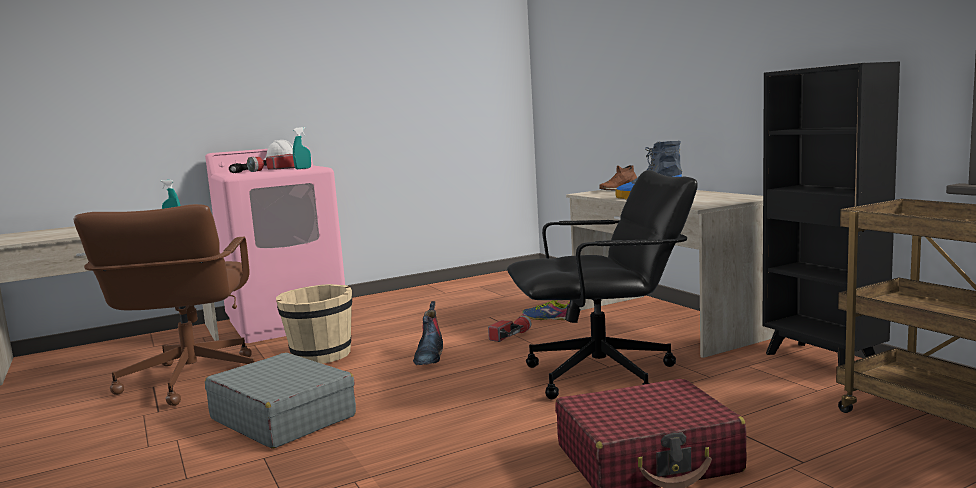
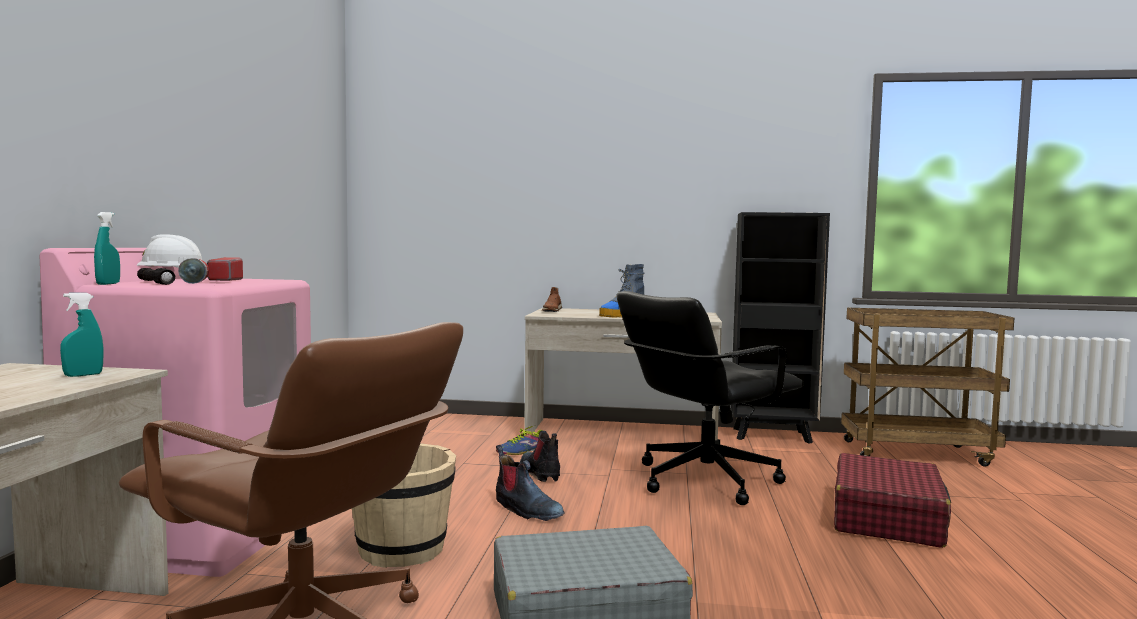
camera: 55 degrees left, 5 degrees down
turquoise spray bottle [293,127,311,169] -> turquoise spray bottle moved to [94,212,120,285]
flashlight [488,315,531,342] -> boot [520,431,560,482]
black office chair [507,170,698,399] -> black office chair turned 150 degrees counterclockwise [617,291,804,505]

